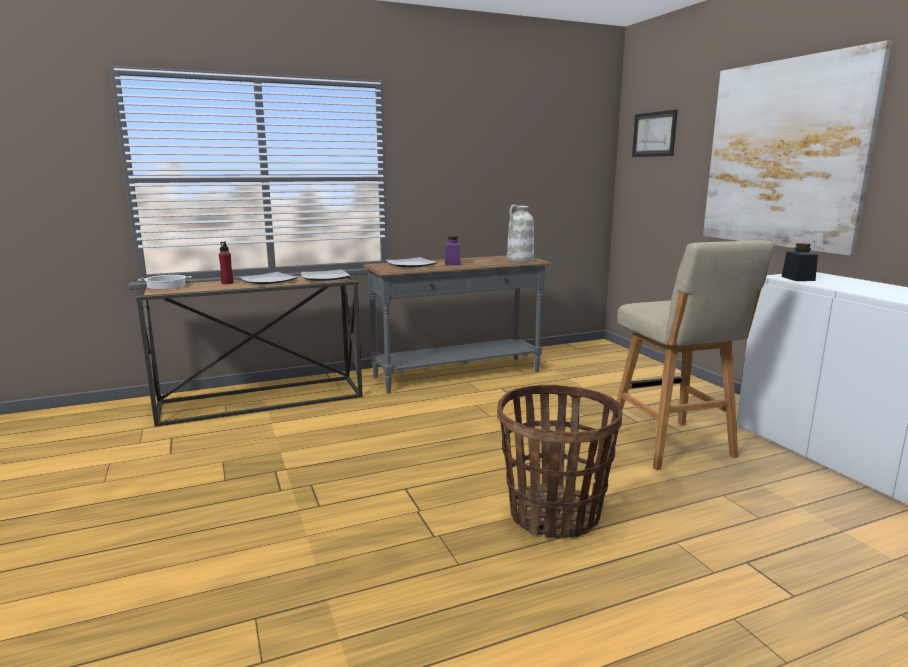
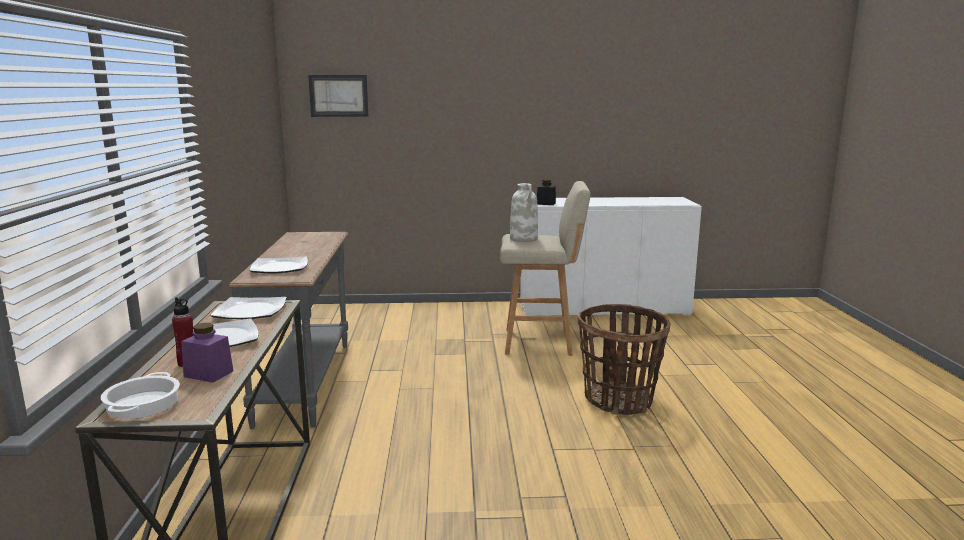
camera: 70 degrees left, 0 degrees up
purple jar [445,236,460,265] -> purple jar moved to [181,323,233,383]
white vase [507,204,534,262] -> white vase moved to [510,183,538,242]
picture [703,40,892,256] -> none

